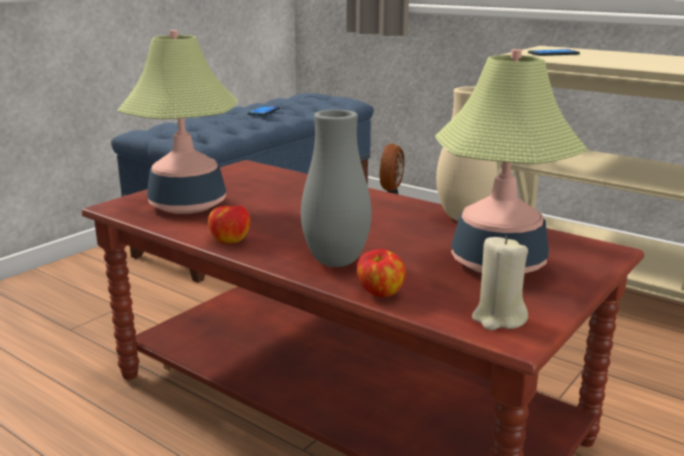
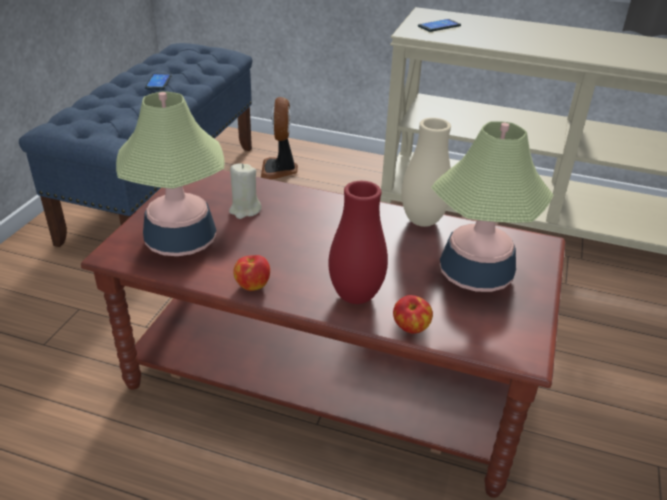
camera: 20 degrees left, 15 degrees up
grey vase [301,109,371,267] -> red vase [328,181,388,304]
beige candle [472,236,528,330] -> beige candle moved to [229,164,262,219]

